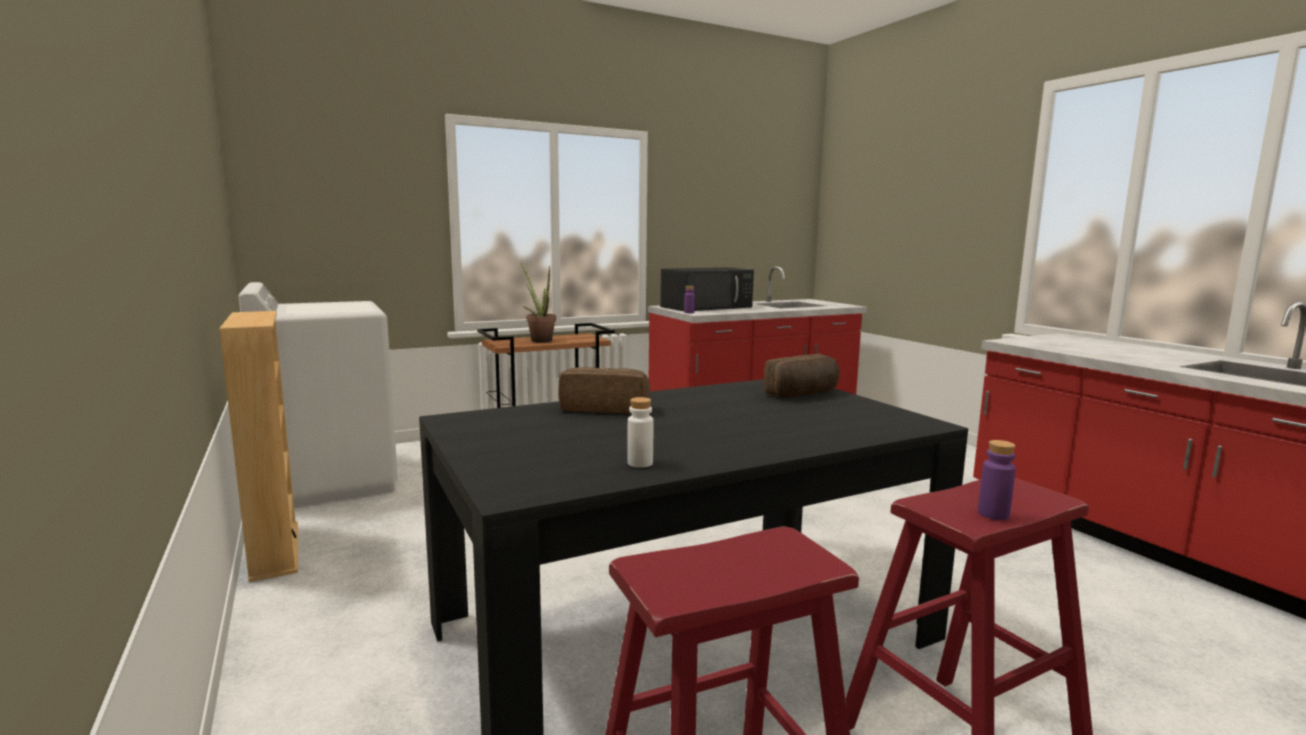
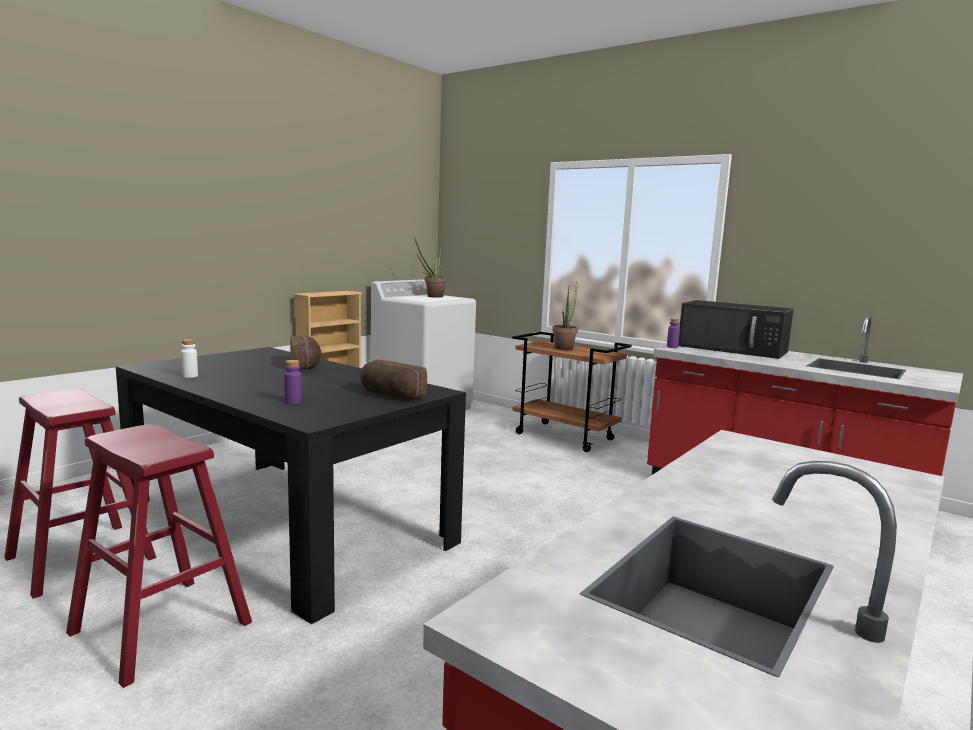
camera: 65 degrees right, 0 degrees up
purple bottle [978,440,1016,520] -> purple bottle moved to [284,360,302,404]
none -> potted plant [414,237,447,298]

